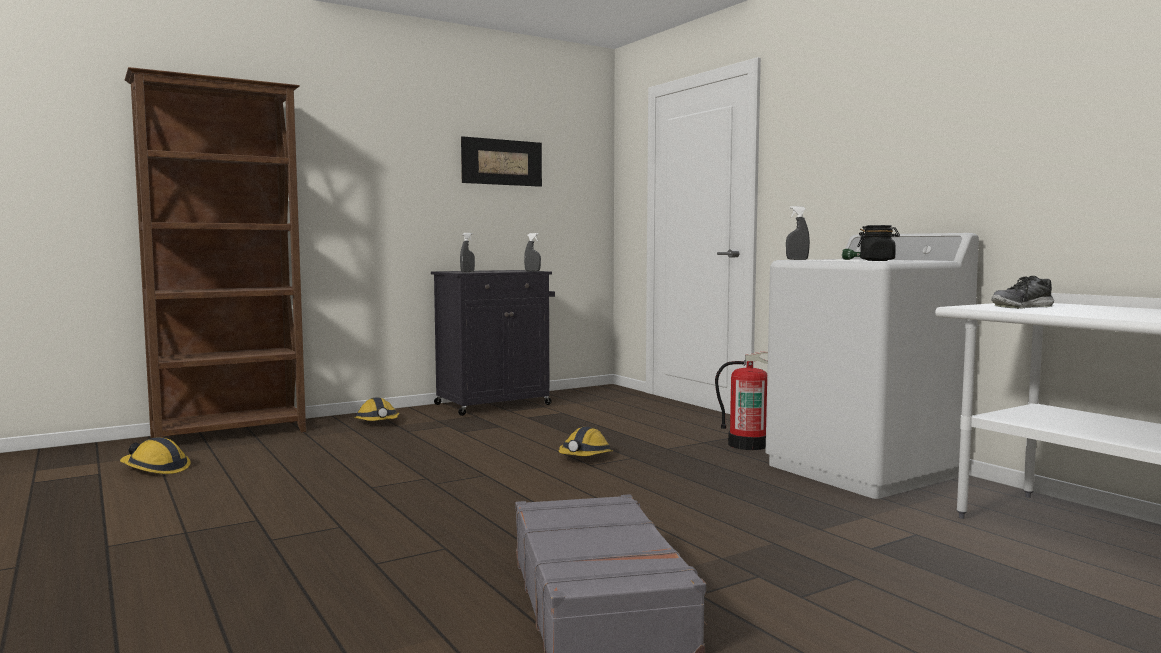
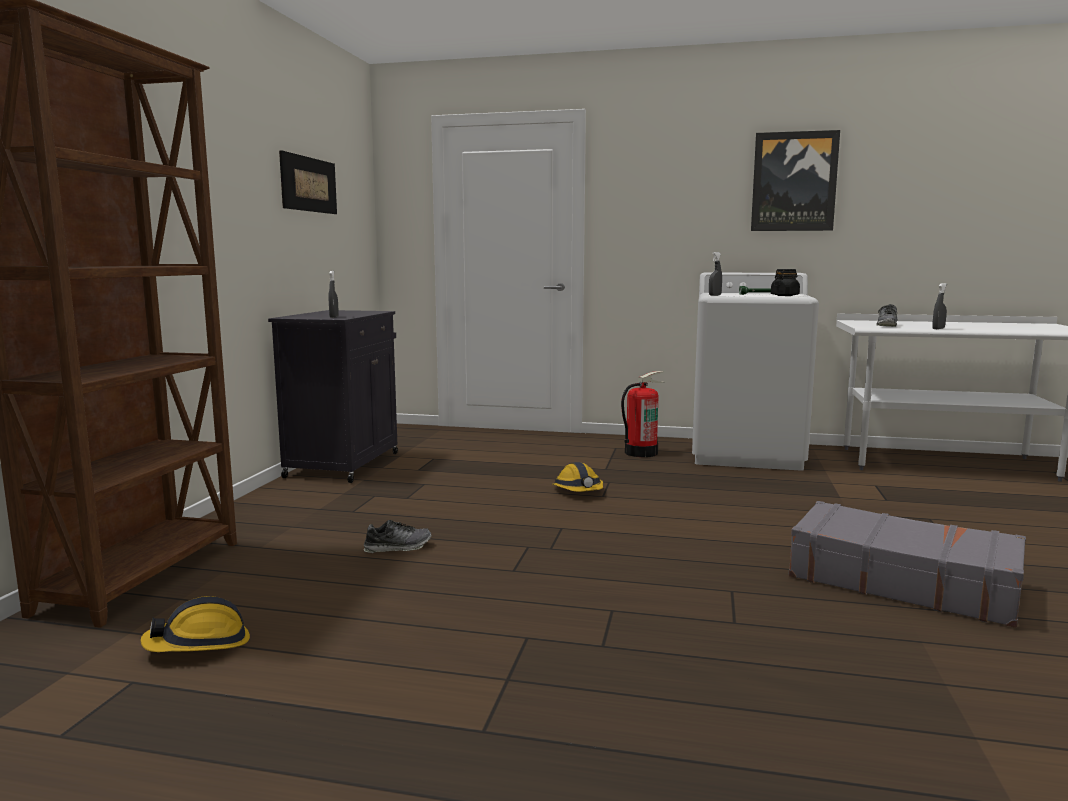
camera: 45 degrees left, 5 degrees up
hard hat [354,397,399,421] -> none
grey spray bottle [524,233,541,271] -> grey spray bottle moved to [932,283,947,329]
none -> shoe [364,520,431,553]
none -> picture [751,130,840,231]

